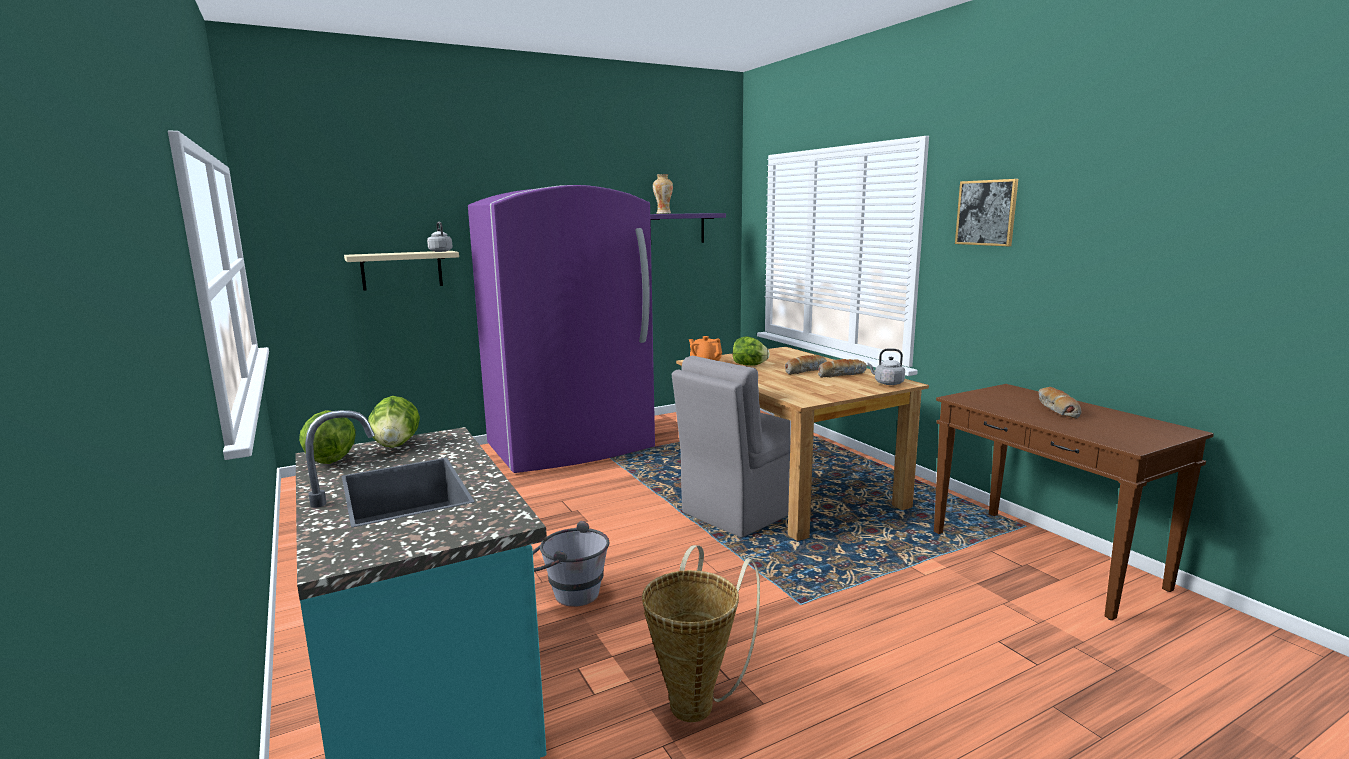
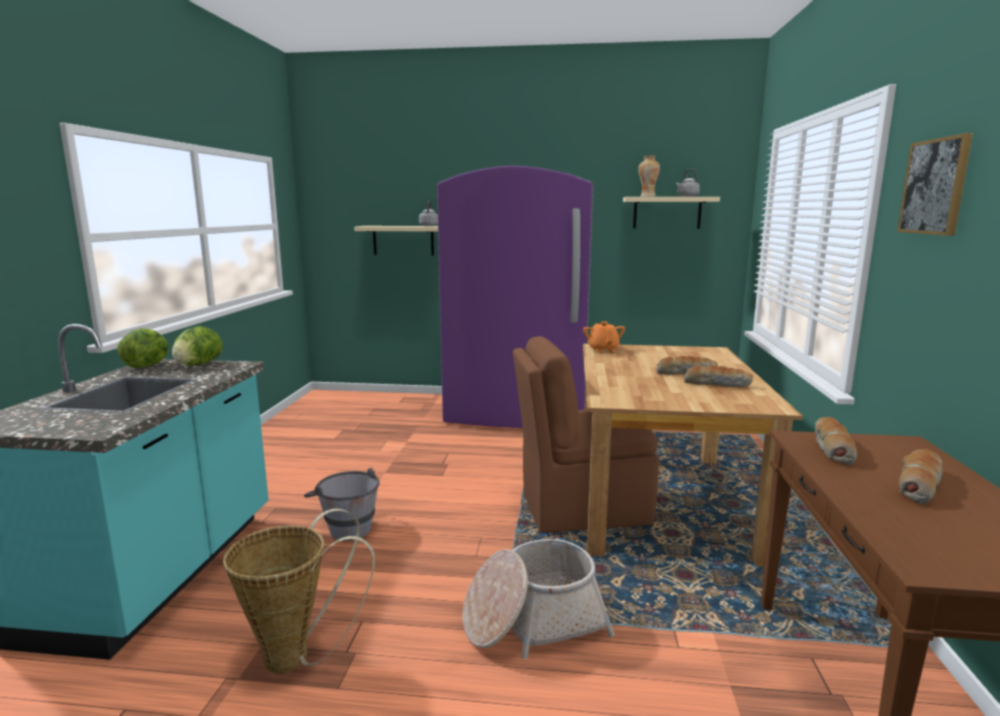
camera: 35 degrees right, 0 degrees up
purple shelf [650,213,726,243] -> beige shelf [623,197,720,229]
grey chair [672,356,791,538] -> brown chair [513,336,659,533]
lettuce [733,337,770,366] -> none
grey kettle [867,349,905,385] -> grey kettle moved to [676,169,700,197]
none -> basket [463,539,615,659]
none -> bread [815,417,857,466]

